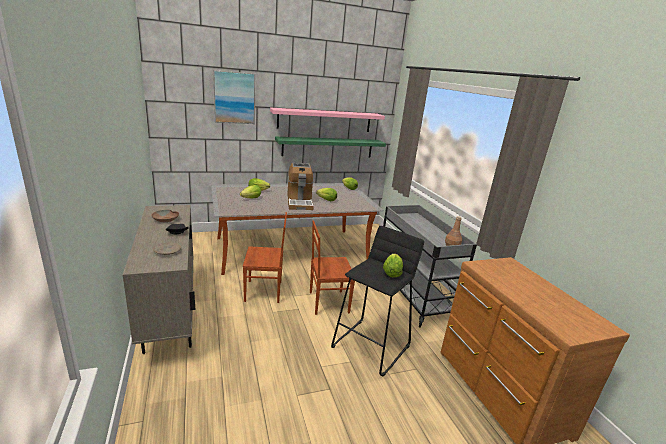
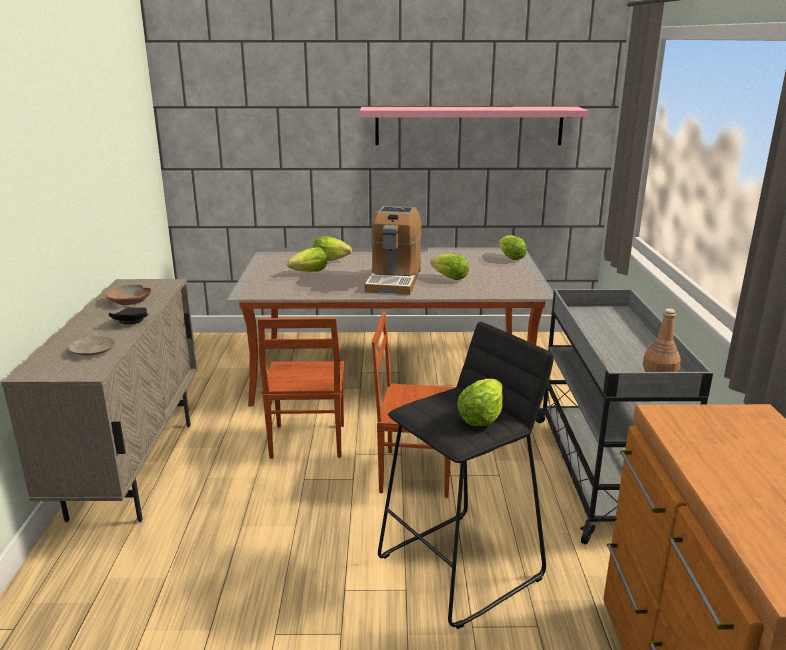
camera: 20 degrees right, 0 degrees up
picture [213,70,255,124] -> none
brown chair [243,212,287,303] -> brown chair turned 75 degrees clockwise [258,318,344,459]
green shelf [275,137,386,158] -> none

